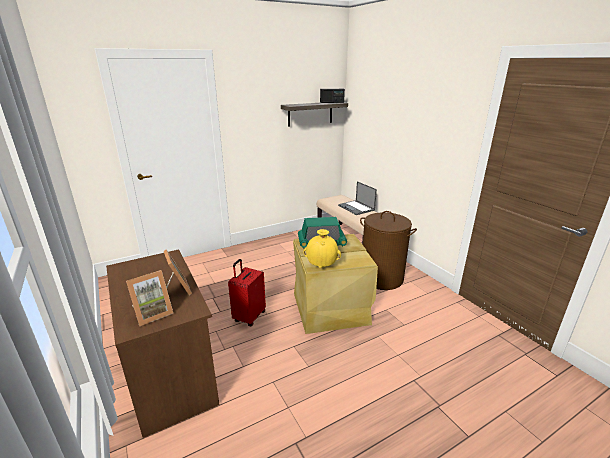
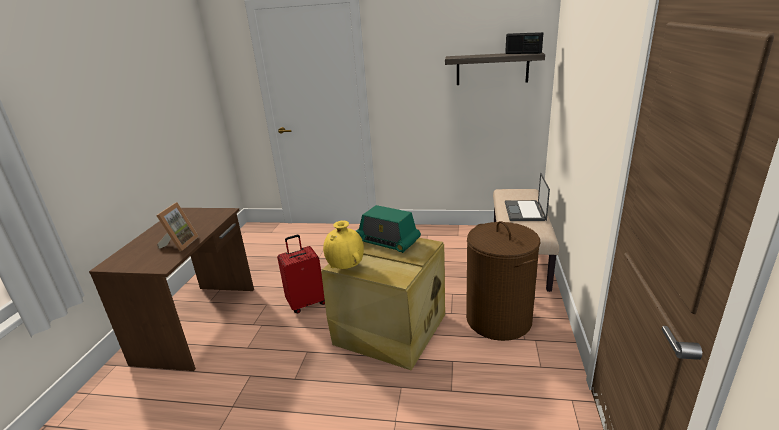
camera: 40 degrees right, 0 degrees up
picture frame [126,270,173,326] -> none

